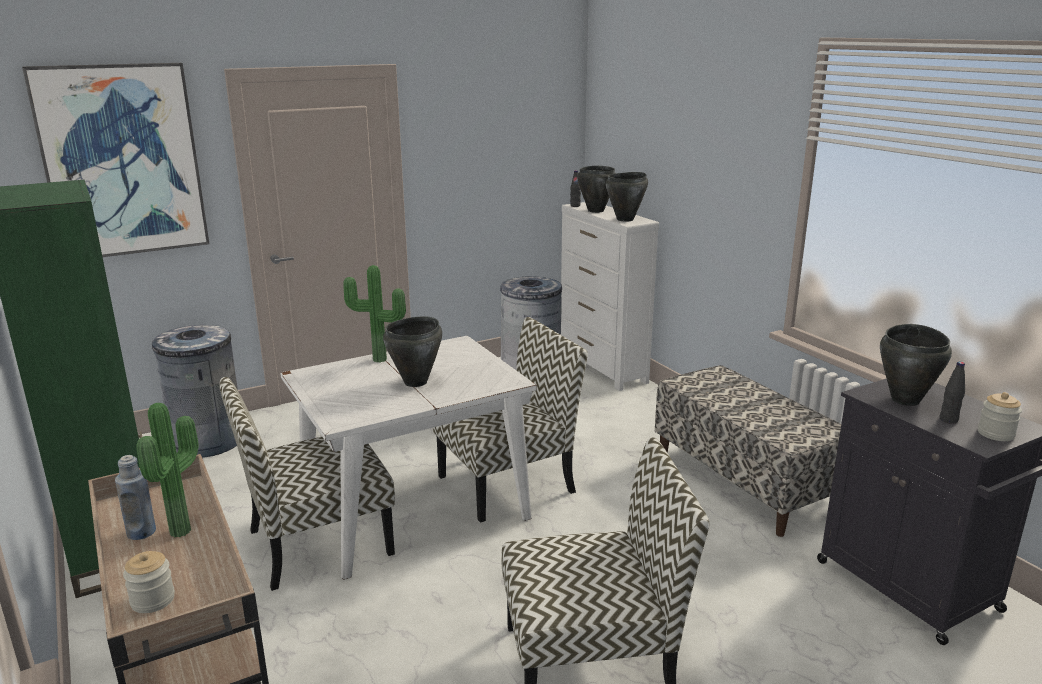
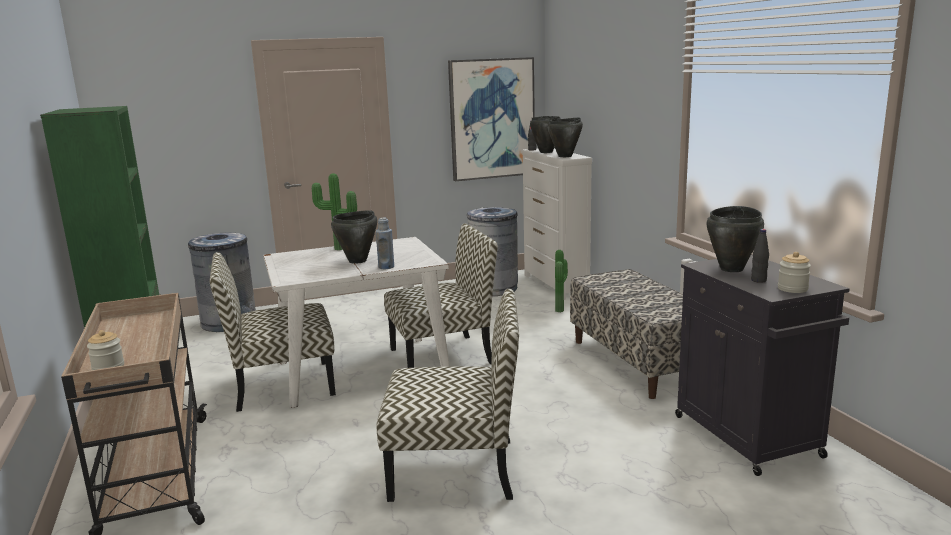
camera: 10 degrees right, 5 degrees down
picture [22,63,209,257] -> picture moved to [448,57,535,181]
blue bottle [115,455,156,540] -> blue bottle moved to [376,218,394,269]
potted plant [136,403,198,537] -> potted plant moved to [555,250,568,312]

